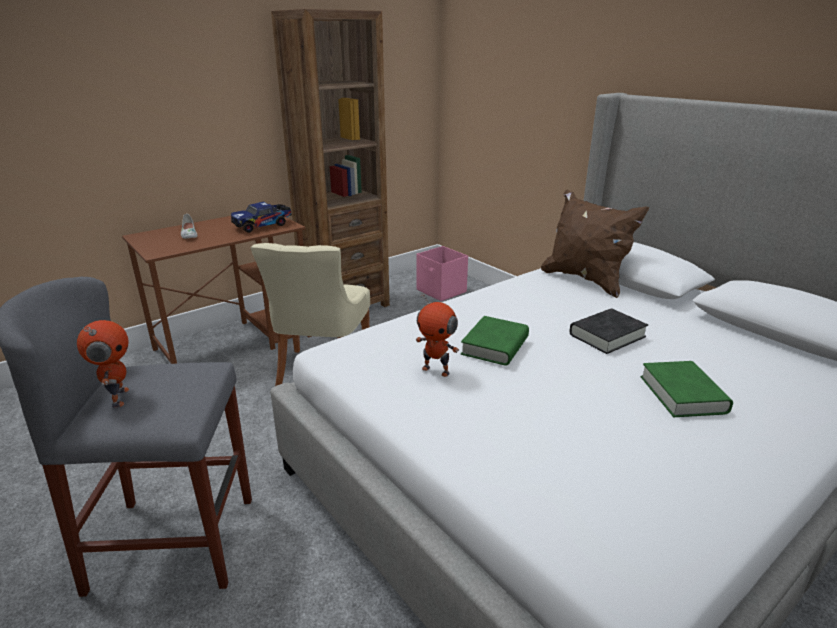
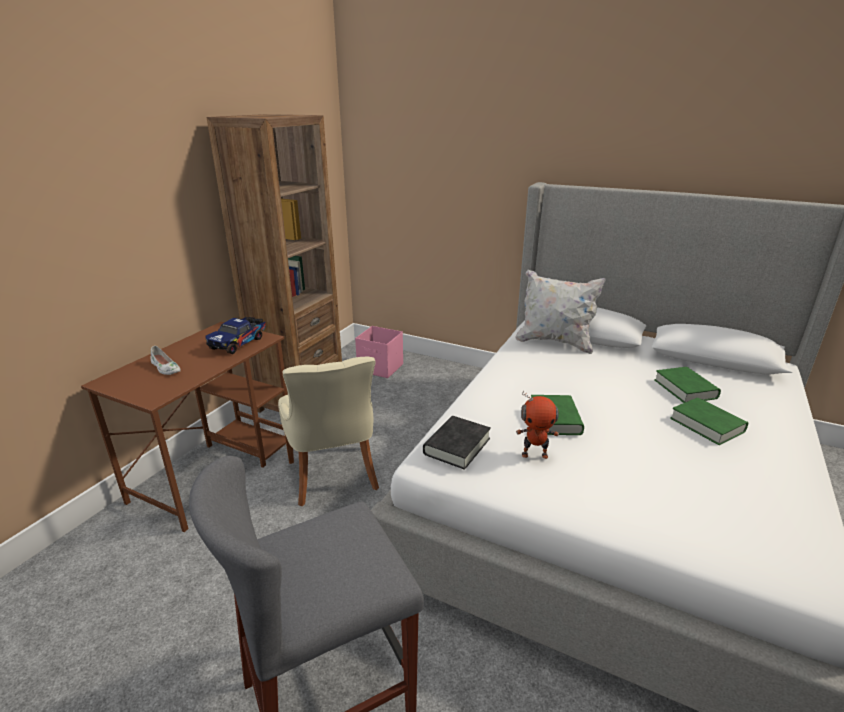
camera: 25 degrees left, 0 degrees up
toy robot [77,320,129,408] -> none
brown pillow [541,190,649,298] -> white pillow [515,270,606,354]
black book [569,309,648,354] -> black book moved to [423,416,491,470]
none -> green book [654,367,721,403]

